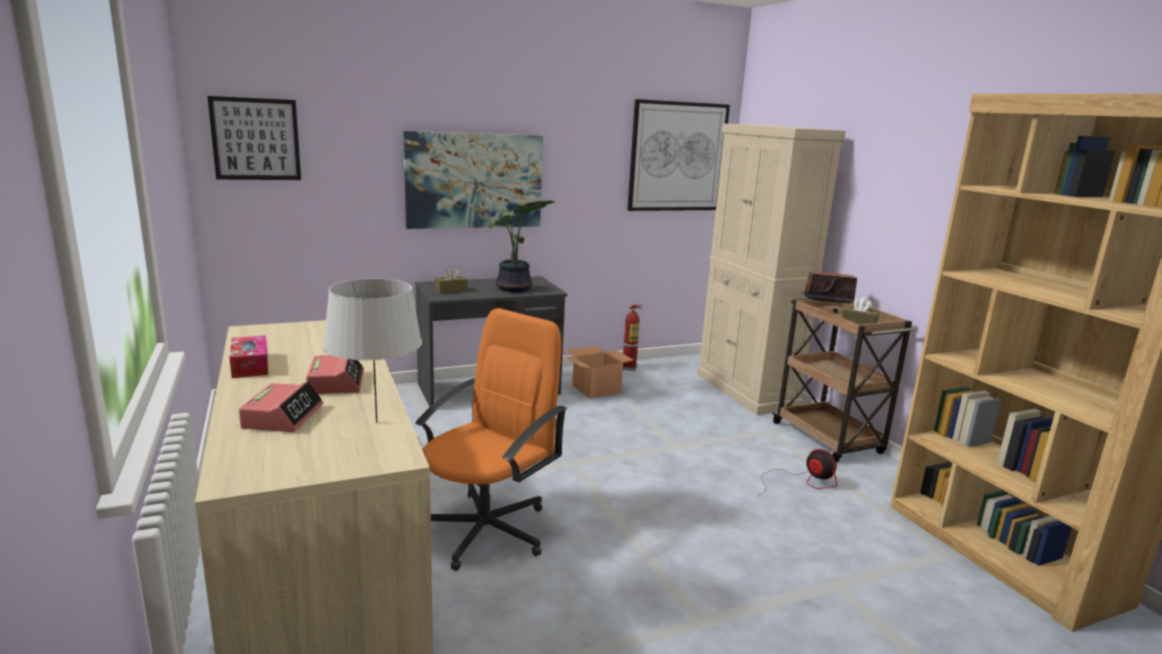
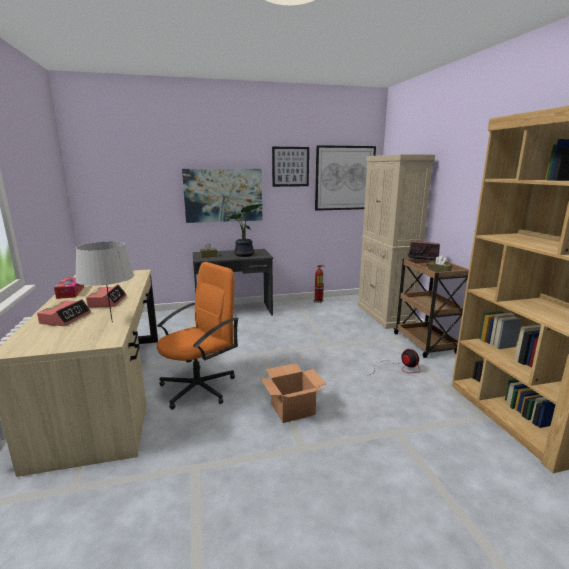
camera: 10 degrees right, 0 degrees up
picture [207,96,301,180] -> picture moved to [272,147,309,187]
cardboard box [565,346,633,399] -> cardboard box moved to [260,363,327,423]

